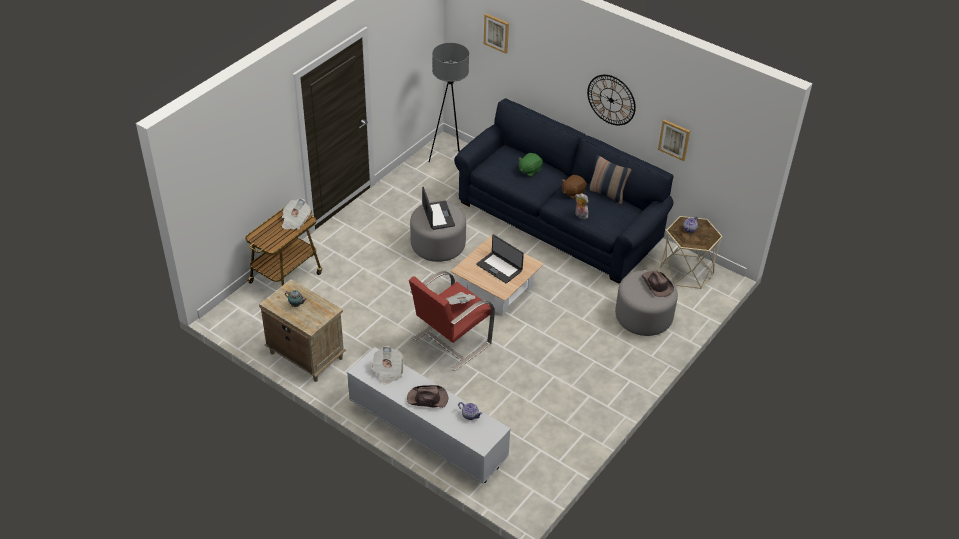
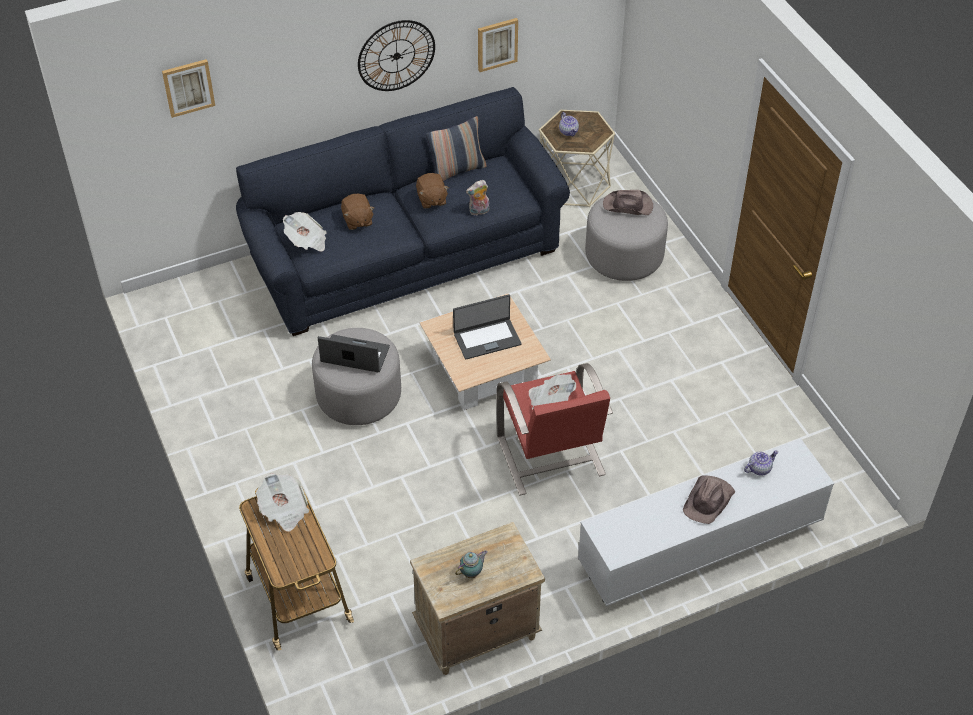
camera: 60 degrees left, 5 degrees up
newspaper [372,346,404,385] -> newspaper moved to [283,212,327,251]
grey floor lamp [429,43,469,162] -> none
green plush toy [519,153,543,177] -> brown plush toy [341,194,374,230]

